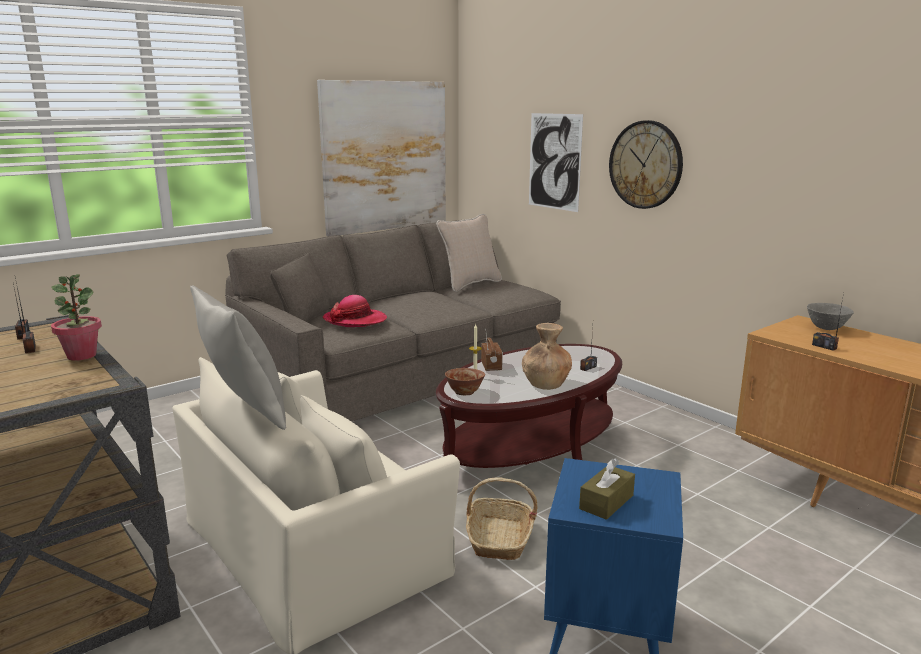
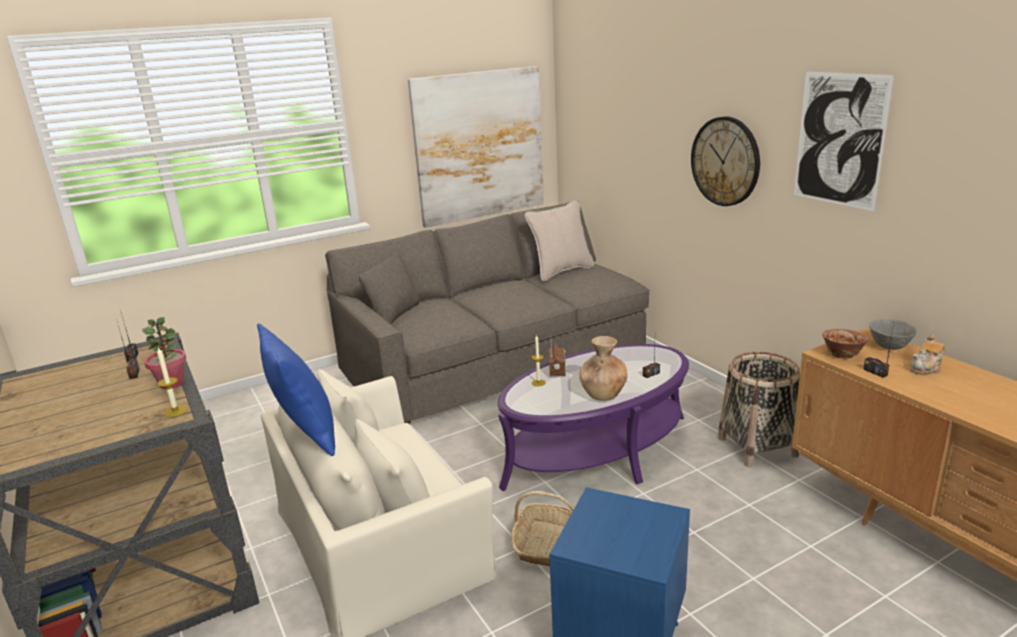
camera: 10 degrees right, 5 degrees up
grey pillow [190,285,286,430] -> blue pillow [257,323,335,456]
hat [323,295,387,327] -> none
brown coffee table [436,344,622,468] -> purple coffee table [498,344,689,491]
bowl [445,368,485,396] -> bowl moved to [822,329,869,359]
picture [529,113,583,212] -> picture moved to [794,72,894,211]
brown tissue box [579,458,635,520] -> none
none -> candle [157,347,187,417]
none -> basket [718,352,800,467]
none -> teapot [910,335,945,375]

